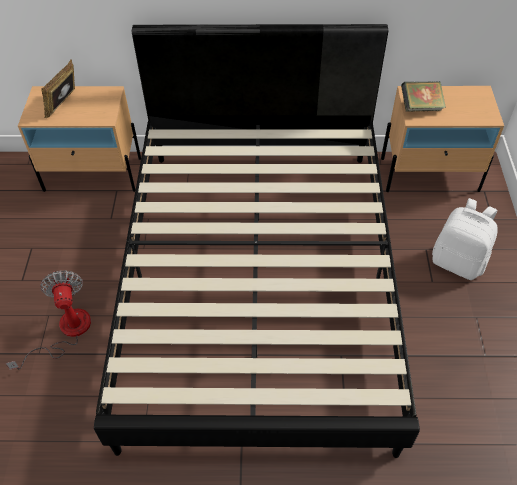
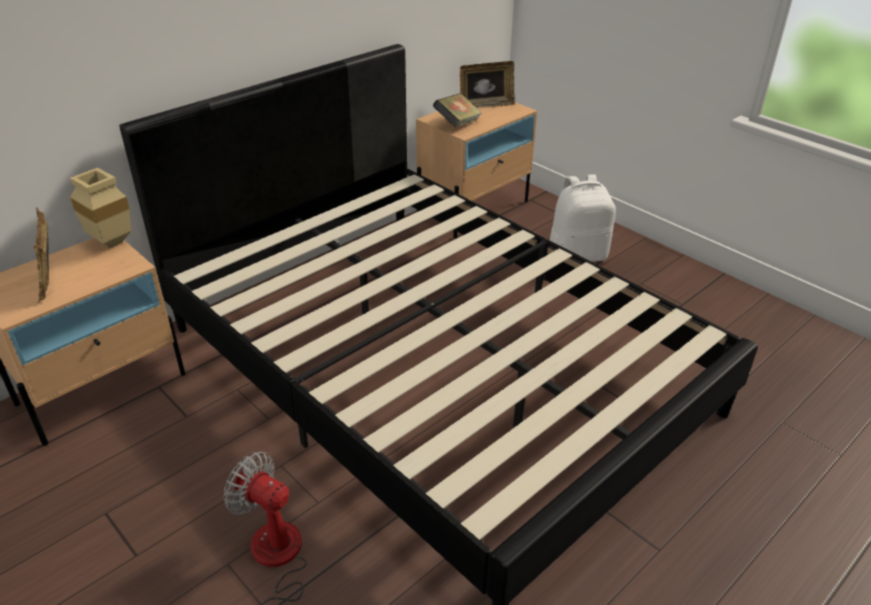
camera: 45 degrees left, 15 degrees down
none -> beige vase [70,168,131,248]
none -> picture frame [460,61,515,108]

